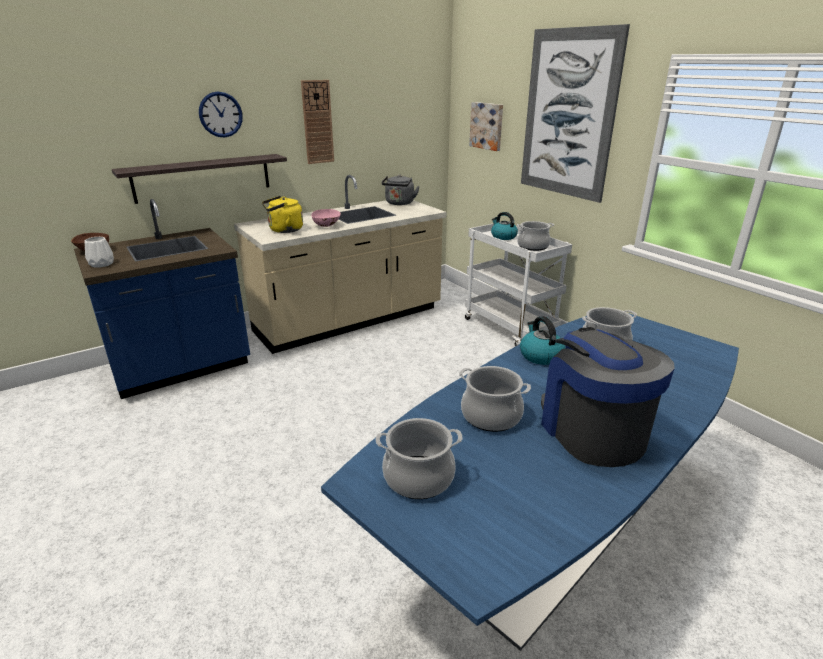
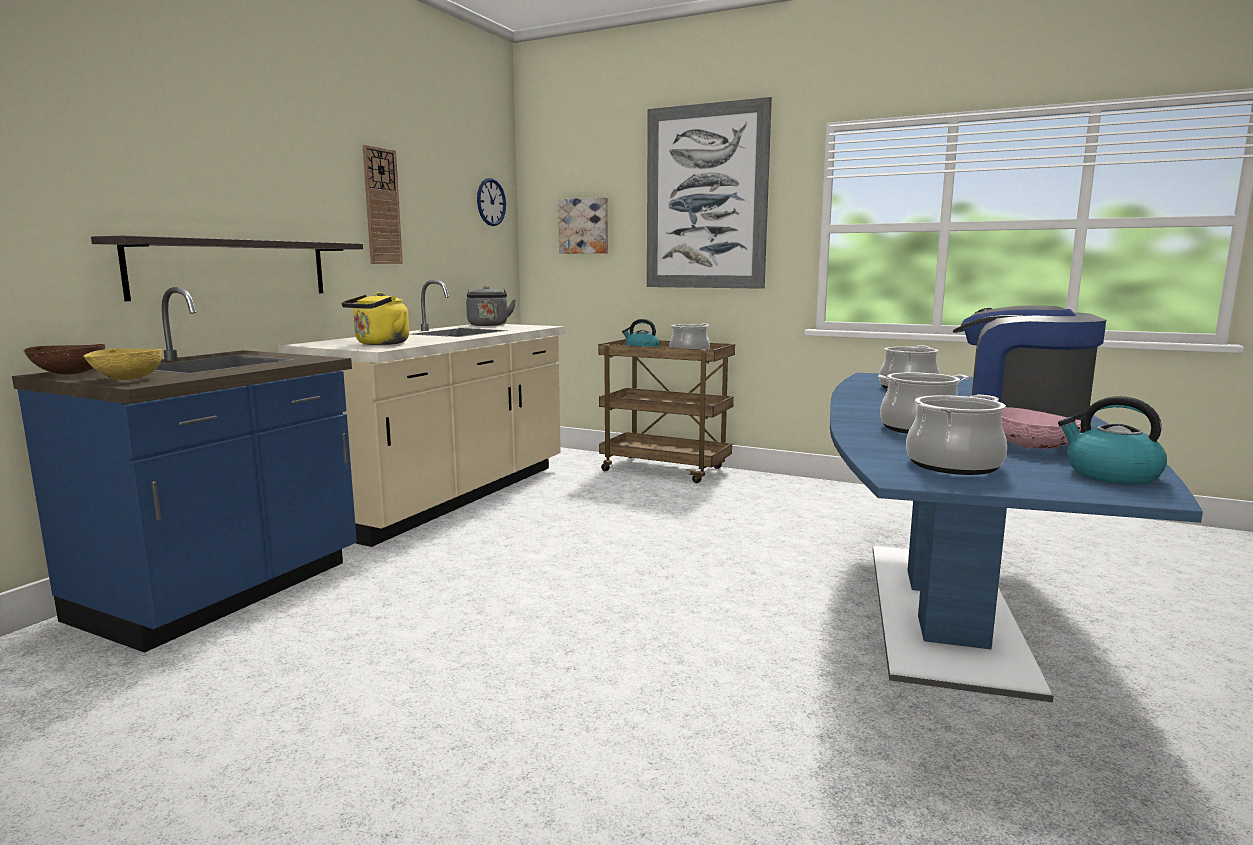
camera: 30 degrees left, 15 degrees down
white vase [84,237,114,268] -> yellow bowl [83,348,162,380]
wall clock [199,91,243,138] -> wall clock moved to [477,178,506,226]
pink bowl [311,209,341,227] -> pink bowl moved to [1002,407,1081,449]
white cart [465,223,572,347] -> brown cart [599,339,735,483]
kettle [520,316,565,365] -> kettle moved to [1058,396,1167,484]

